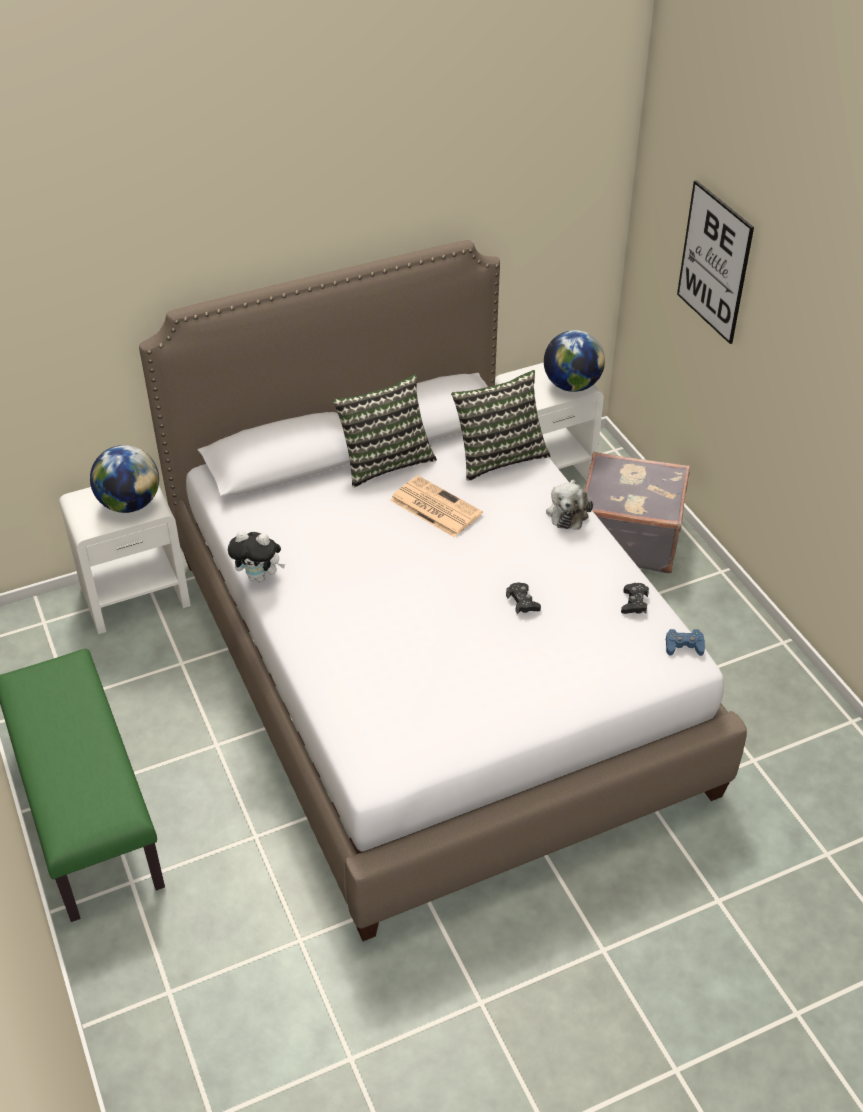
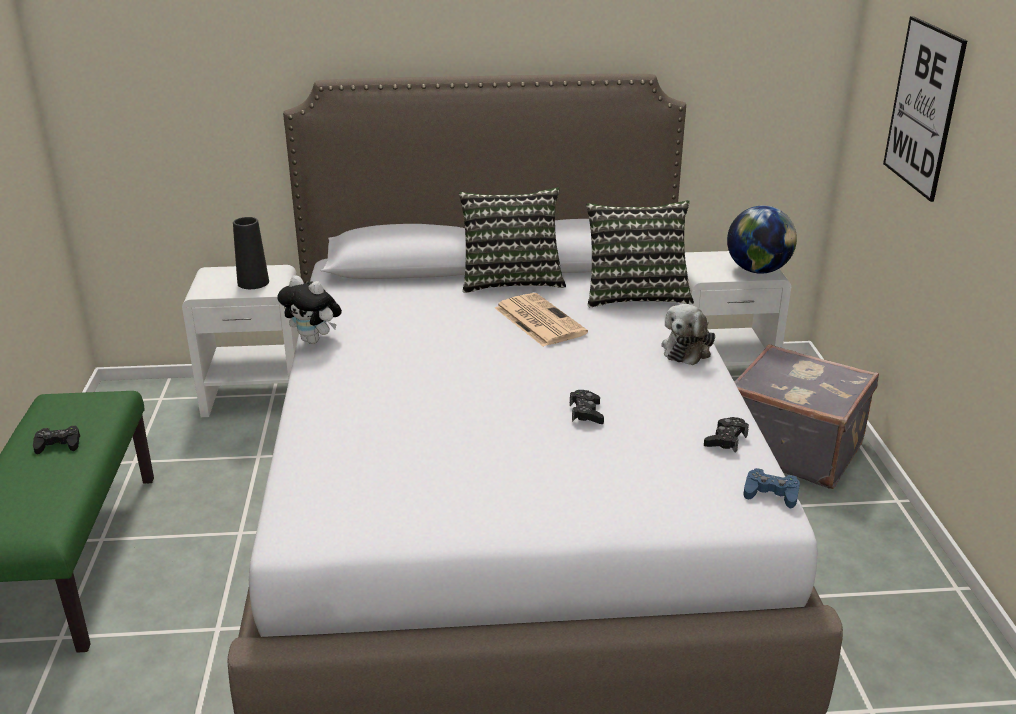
camera: 20 degrees right, 15 degrees down
globe [90,445,159,513] -> black vase [233,217,269,289]
none -> black game controller [33,426,80,454]

